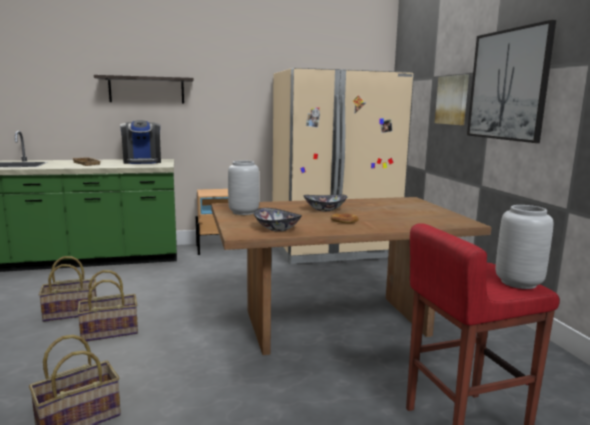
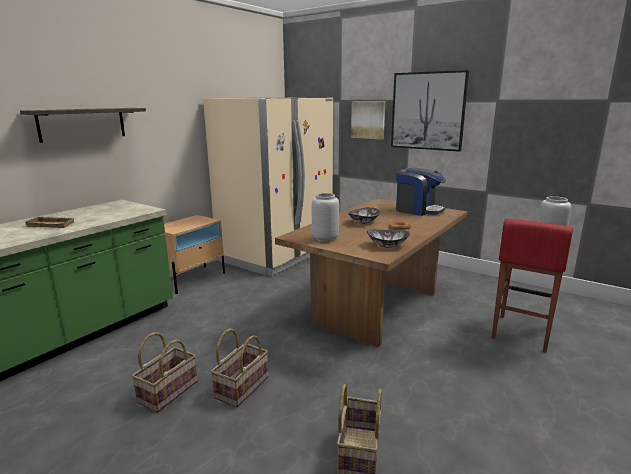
camera: 40 degrees left, 5 degrees up
coffee machine [120,120,161,164] -> coffee machine moved to [396,168,446,216]

